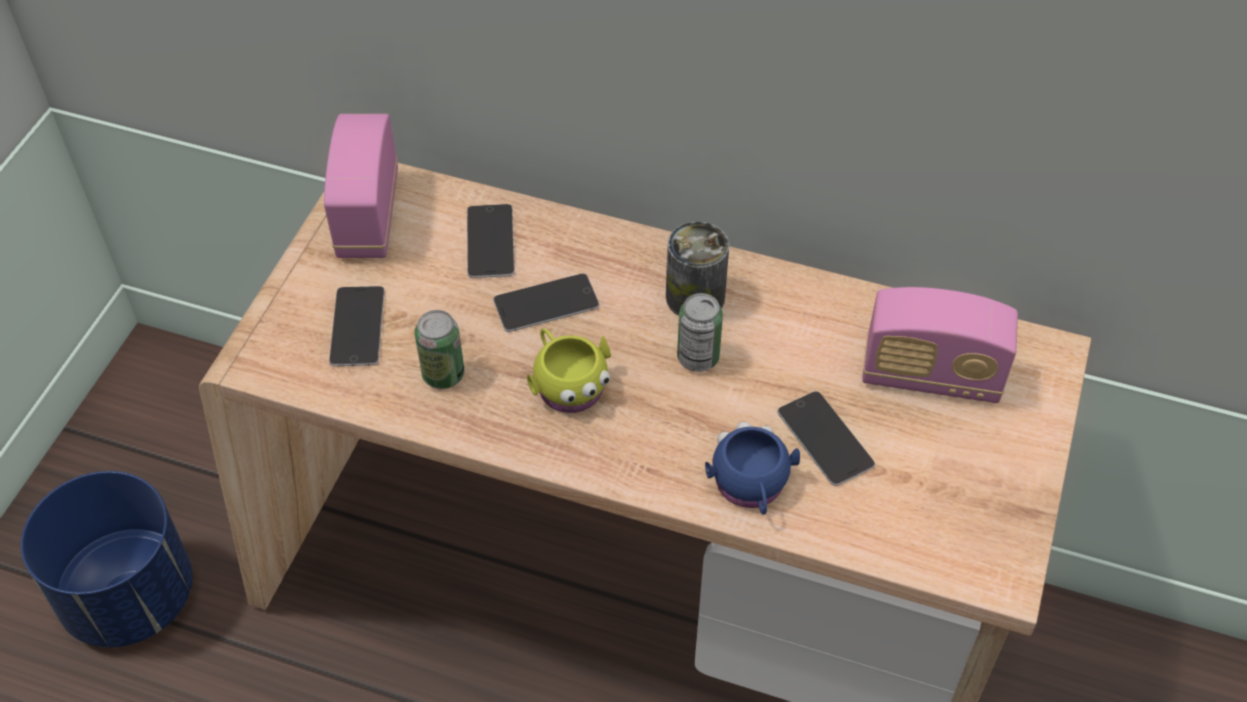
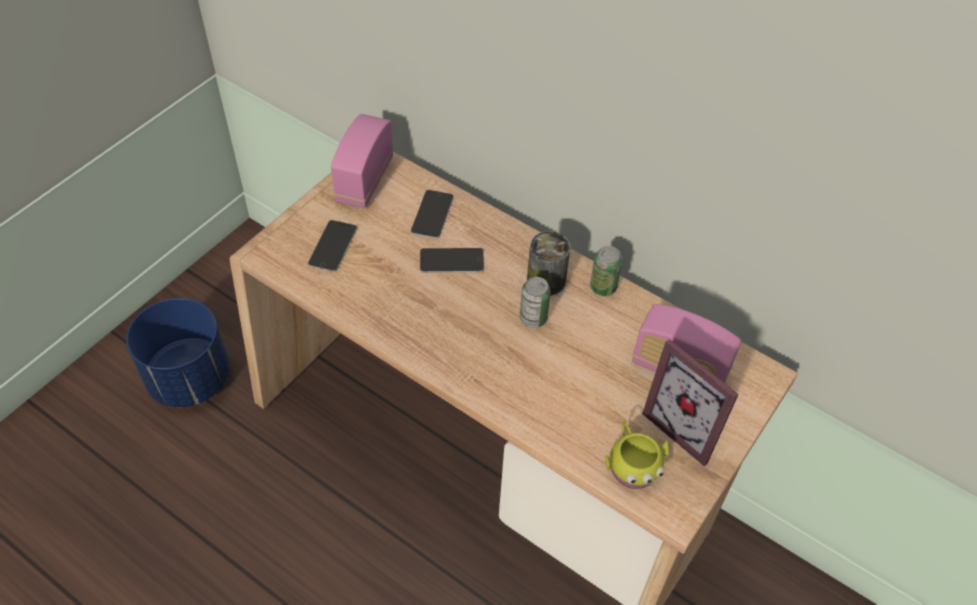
camera: 15 degrees right, 0 degrees up
can [415,310,464,389] -> can moved to [590,246,622,296]
yellow mug [527,328,611,413] -> yellow mug moved to [605,422,669,489]
blue mug [705,421,800,514] -> none
phone [777,391,875,486] -> none
none -> picture frame [642,339,739,466]

